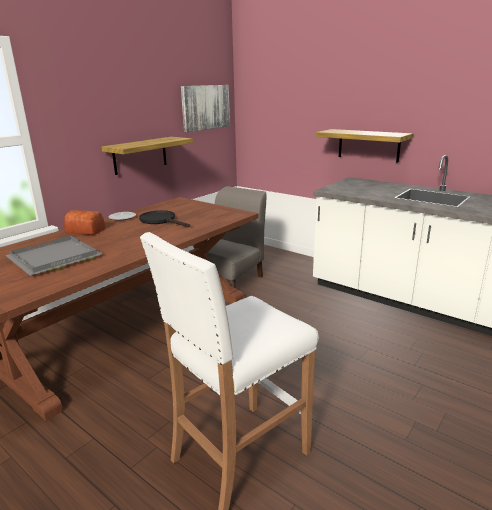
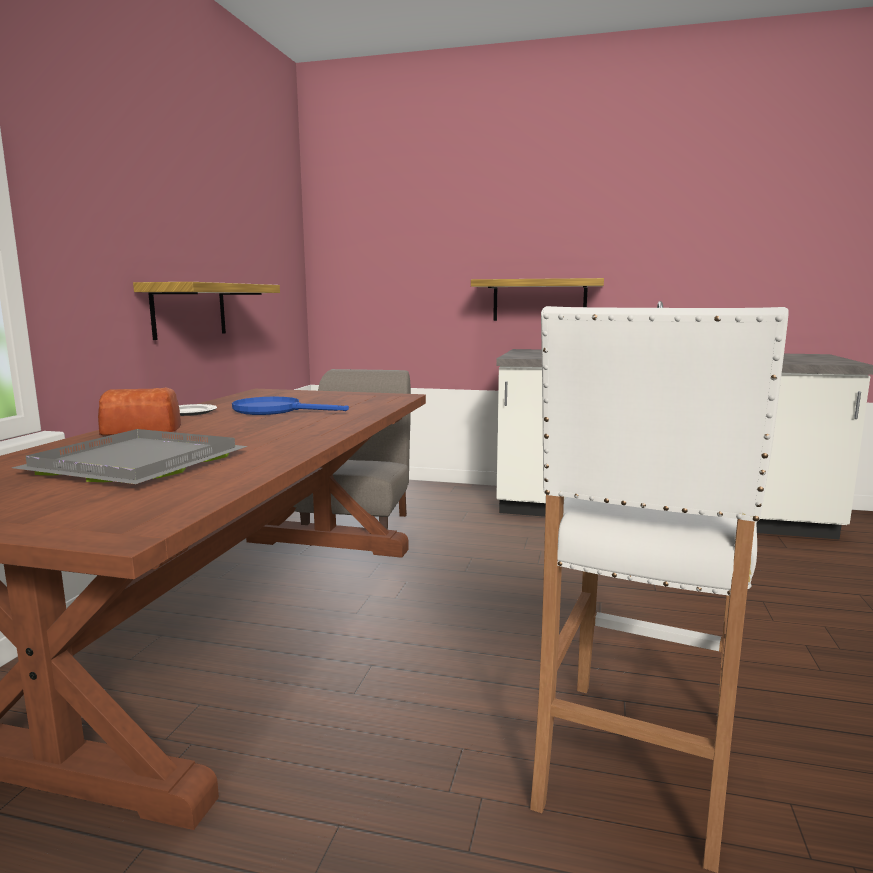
camera: 25 degrees left, 10 degrees down
black frying pan [139,210,190,227] -> blue frying pan [232,397,349,415]
picture [181,85,230,132] -> none

